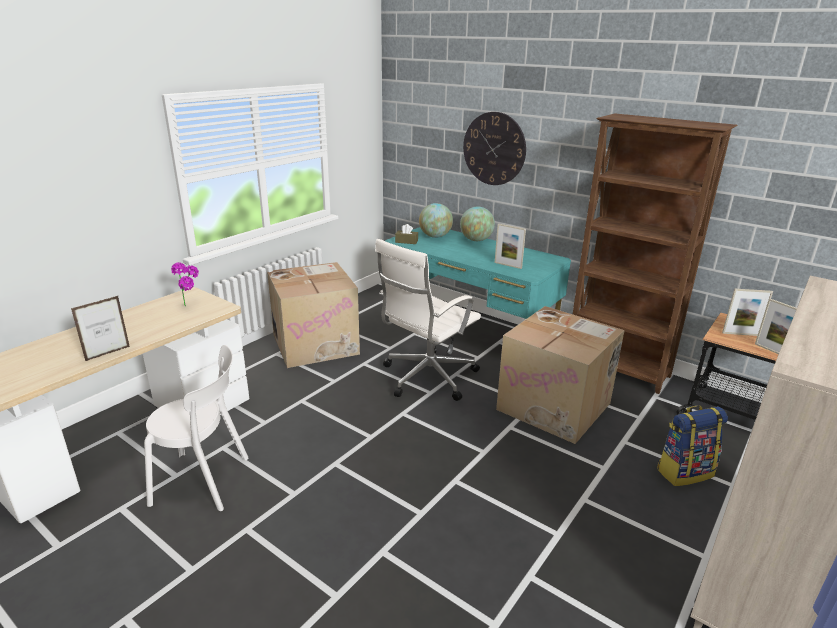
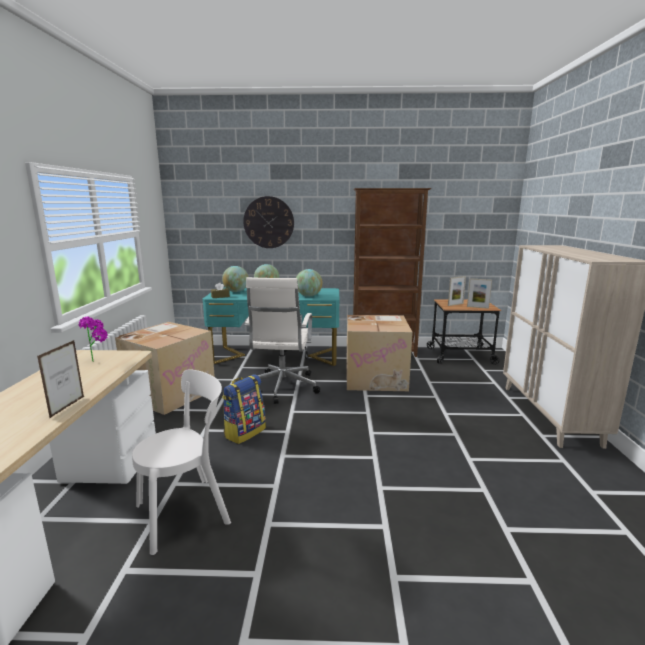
camera: 35 degrees left, 10 degrees down
picture frame [495,224,526,269] -> globe [296,269,323,297]
backpack [657,406,728,486] -> backpack moved to [222,374,266,444]

